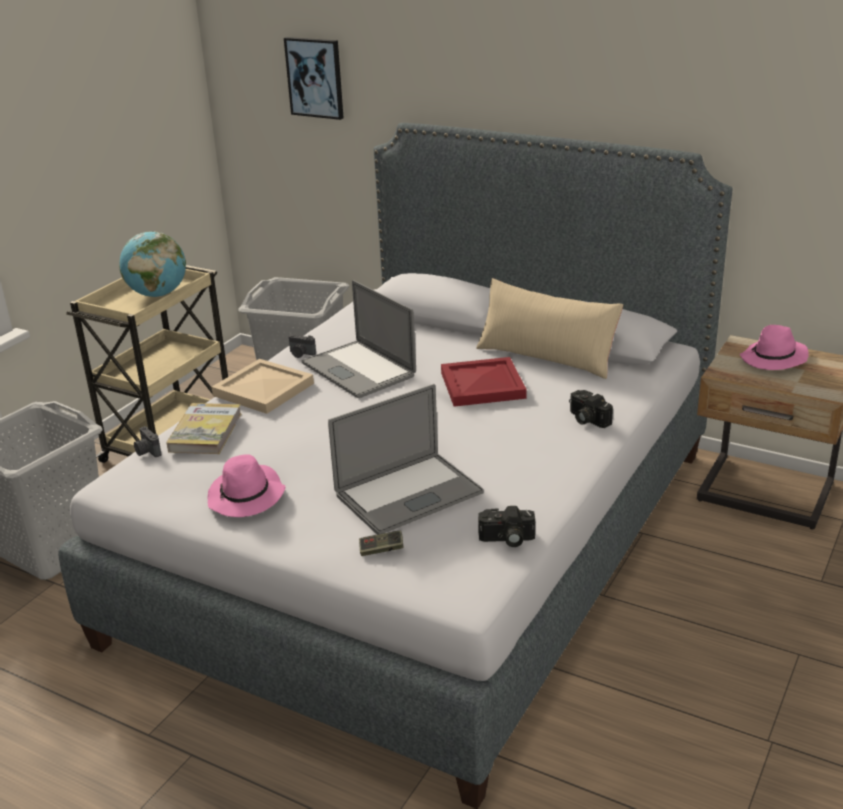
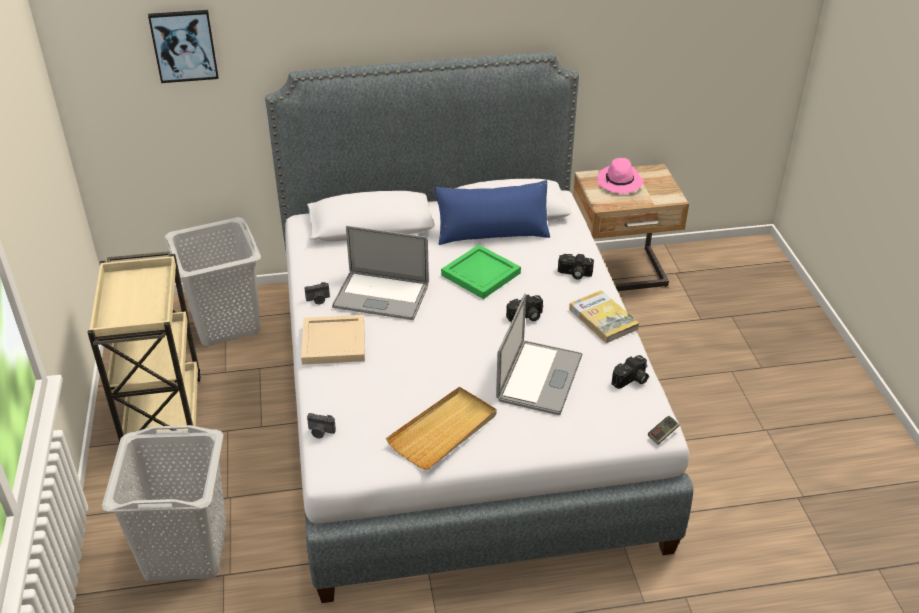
camera: 40 degrees left, 10 degrees up
globe [119,232,186,297] -> none
book [166,403,242,454] -> book moved to [569,290,639,343]
pink hat [208,455,285,517] -> beige tray [386,387,497,470]
game controller [359,531,404,556] -> game controller moved to [648,416,680,445]
red tray [441,357,526,407] -> green tray [441,245,521,299]
beige pillow [476,278,623,379] -> blue pillow [435,180,550,245]
none -> camera [506,294,543,322]

